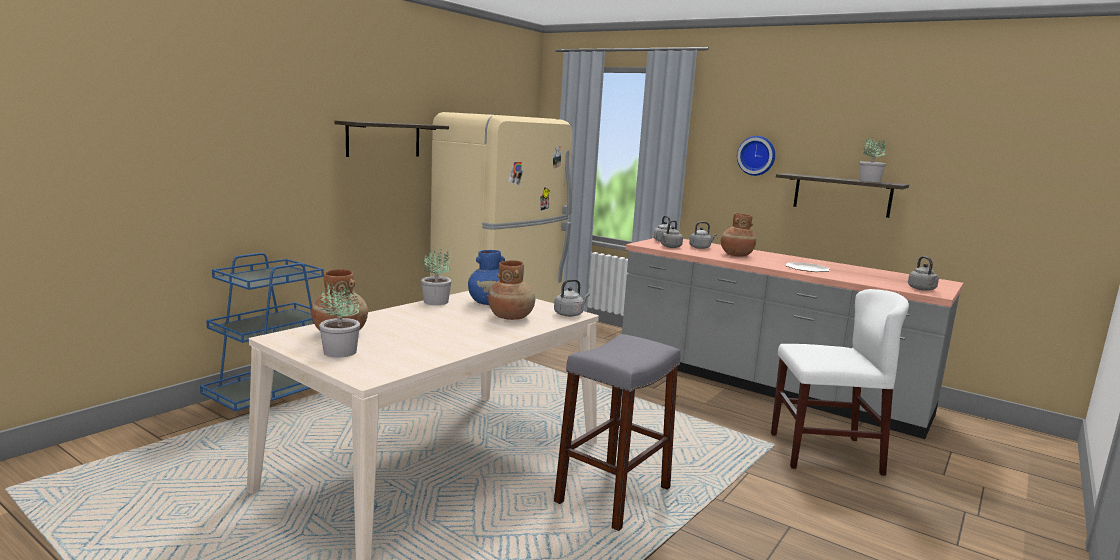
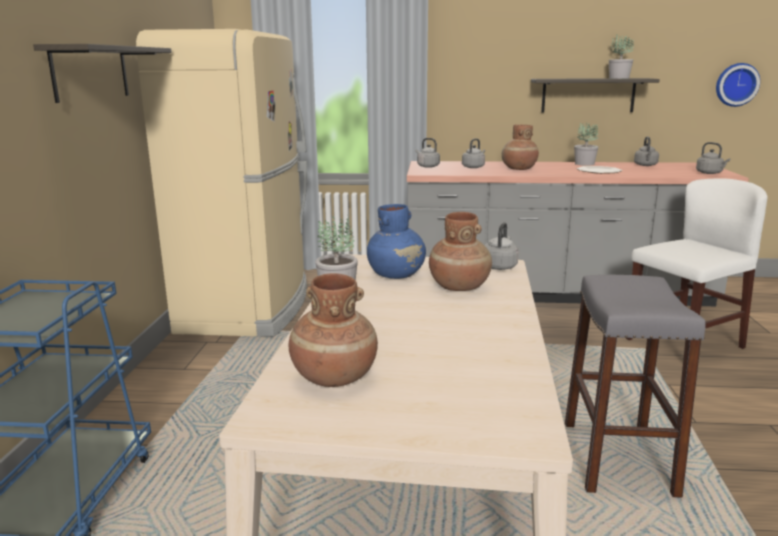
camera: 30 degrees left, 5 degrees up
potted plant [319,283,360,358] -> potted plant moved to [574,122,598,166]
grey kettle [661,220,683,248] -> grey kettle moved to [634,136,659,166]
wall clock [737,136,775,176] -> wall clock moved to [716,63,760,107]

